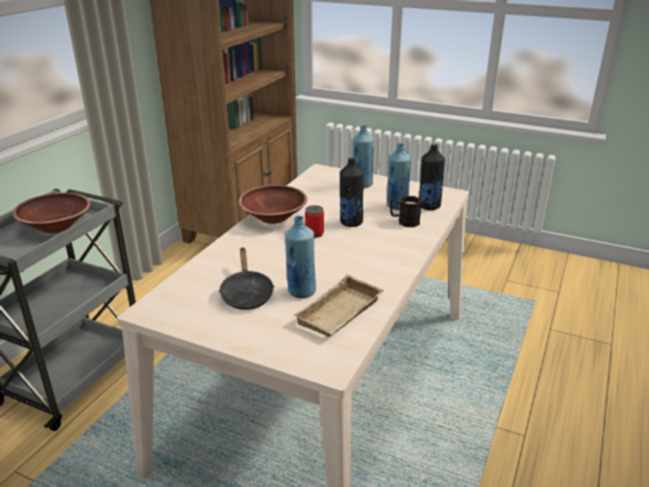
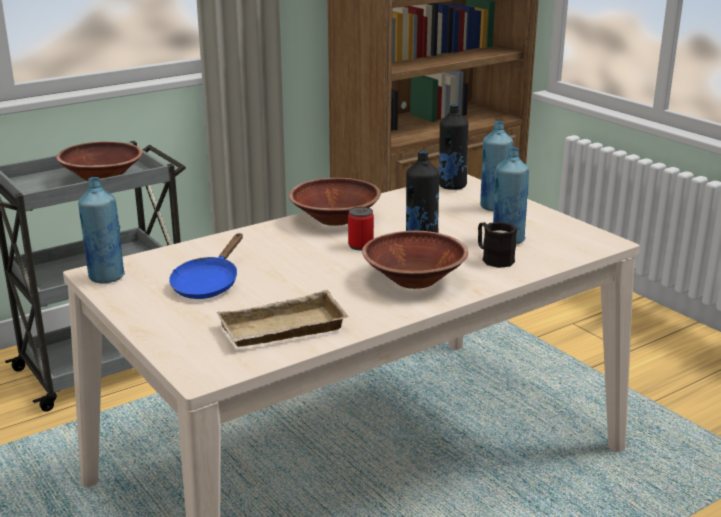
camera: 30 degrees right, 5 degrees down
black frying pan [219,247,274,310] -> blue frying pan [169,233,243,299]
blue bottle [285,216,316,298] -> blue bottle moved to [78,177,125,284]
black bottle [419,144,445,210] -> black bottle moved to [439,104,468,190]
none -> brown bowl [362,231,468,289]

